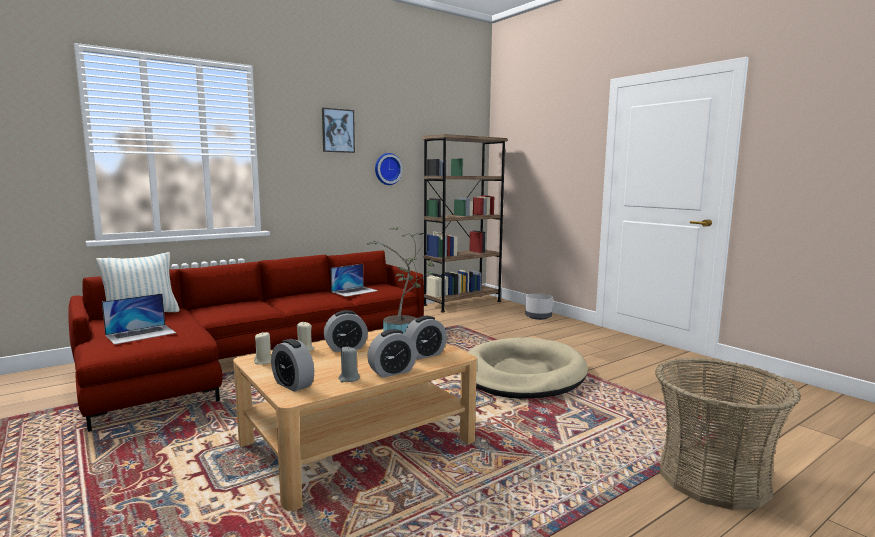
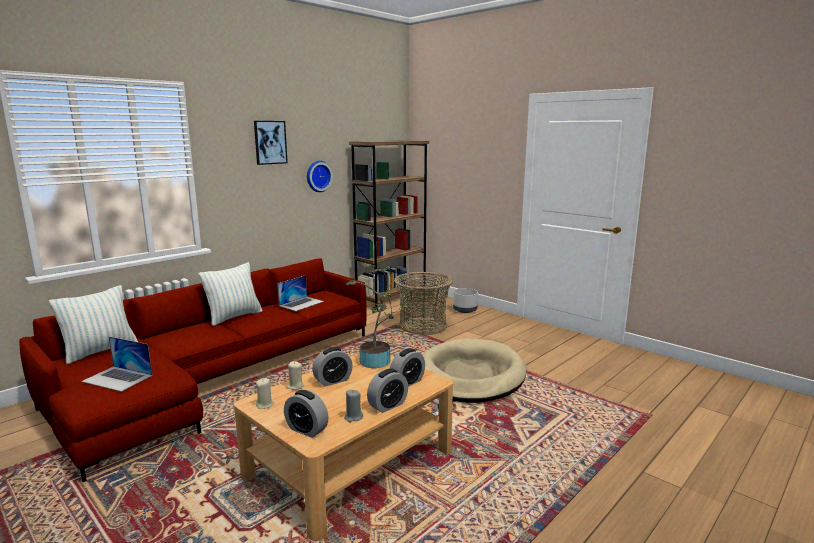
camera: 10 degrees left, 5 degrees up
laptop [102,293,176,345] -> laptop turned 75 degrees clockwise [81,336,152,392]
basket [655,358,801,510] -> basket moved to [394,272,453,335]
none -> pillow [198,262,262,326]

